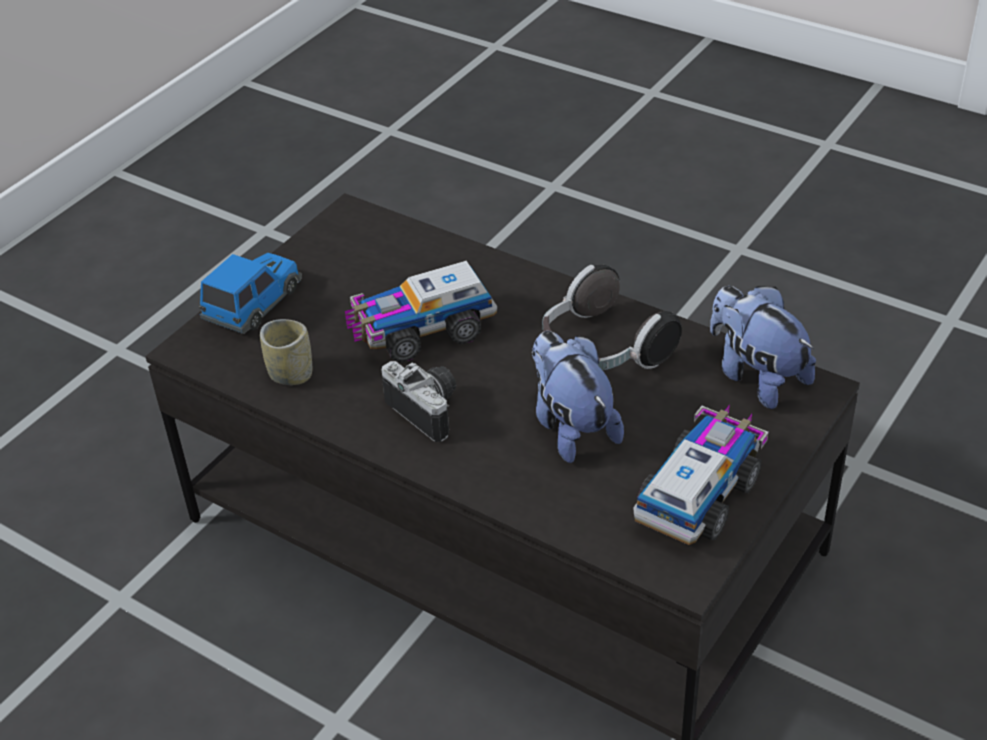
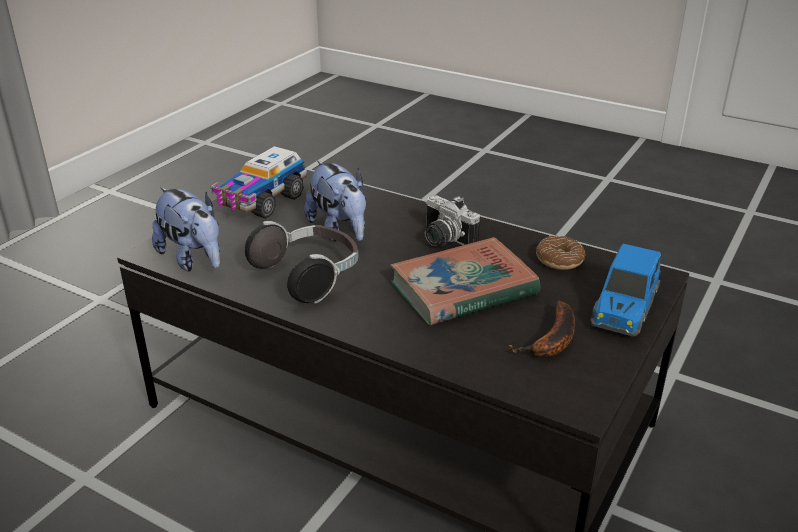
camera: 175 degrees right, 10 degrees down
cup [260,319,312,385] -> donut [536,235,585,270]
toy truck [345,261,497,363] -> book [390,237,540,325]
none -> banana [508,300,575,358]

